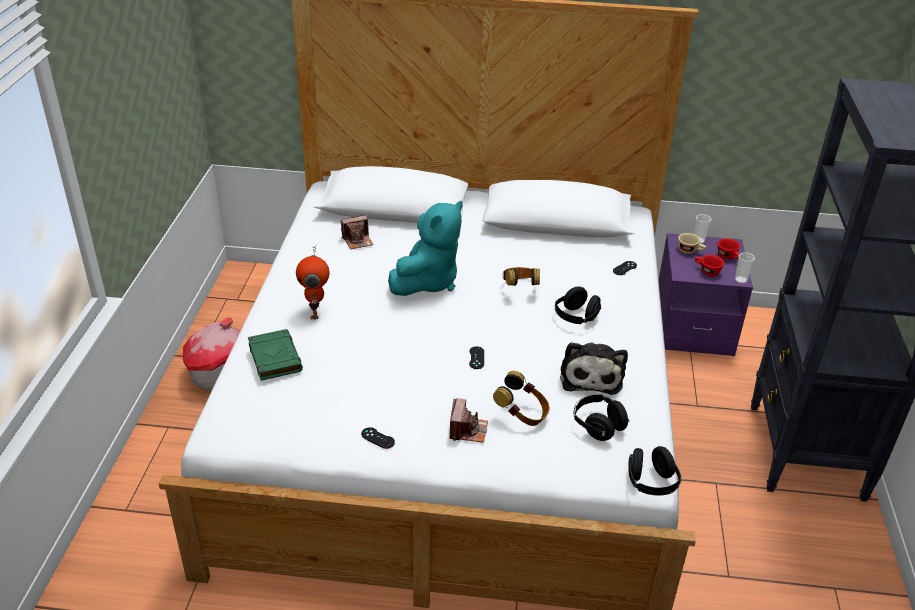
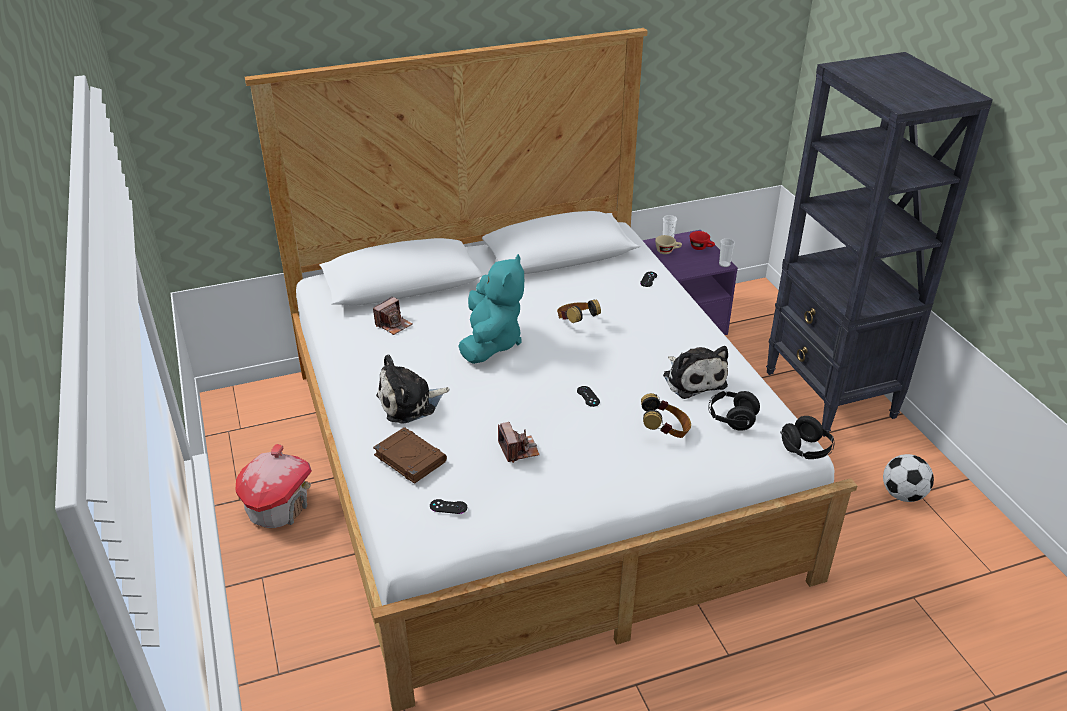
camera: 25 degrees left, 0 degrees up
green book [248,329,303,381] -> brown book [373,427,447,484]
toy robot [296,246,330,320] -> plush toy [376,355,450,424]
black game controller [361,427,395,449] -> black game controller moved to [430,499,467,514]
camera [449,398,488,443] -> camera moved to [498,422,540,463]
black headphones [555,287,601,324] -> none
red cup [695,255,724,277] -> none
none -> football [883,454,934,502]

